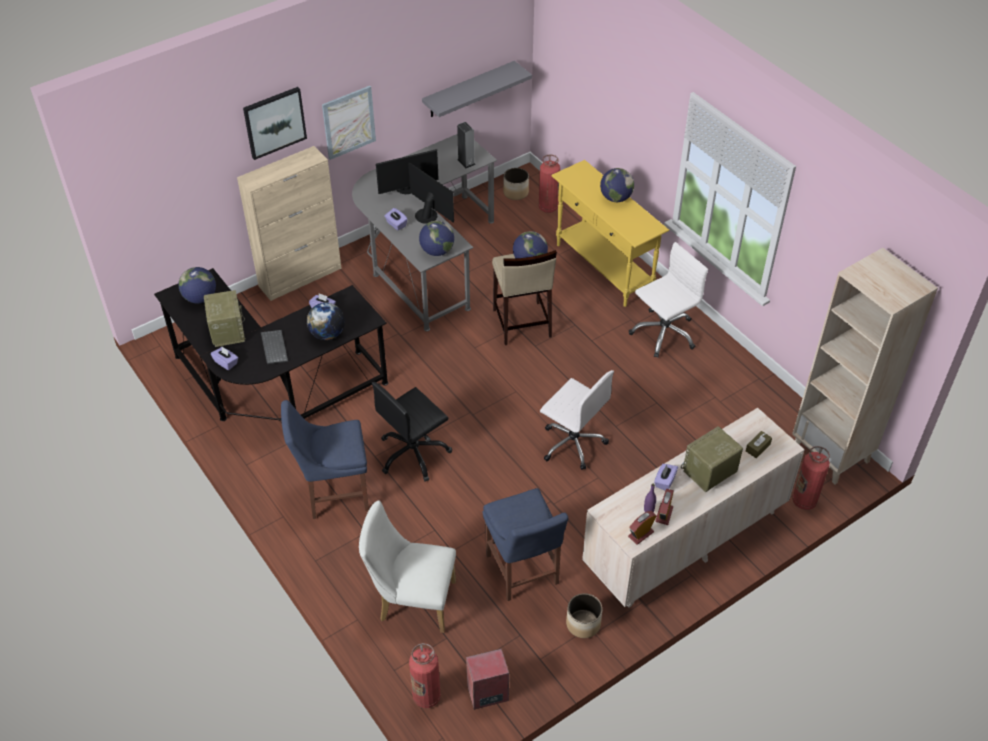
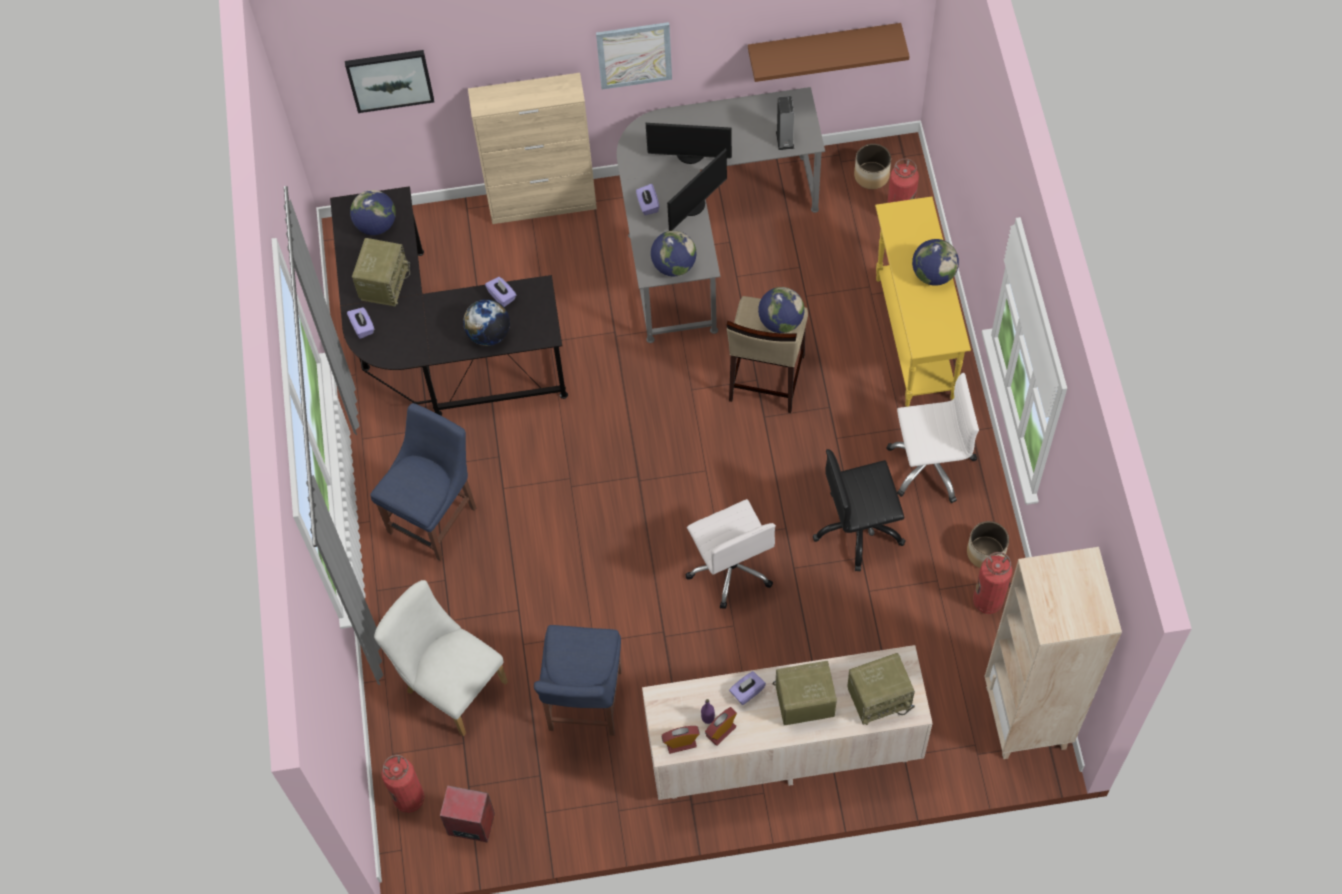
camera: 30 degrees right, 15 degrees up
picture [243,87,307,160] -> picture moved to [345,50,434,113]
keyboard [261,330,288,364] -> none
blue chair [281,400,369,519] -> blue chair turned 105 degrees clockwise [370,403,476,561]
black office chair [372,382,452,482] -> black office chair moved to [813,449,905,571]
monitor [408,163,454,224] -> monitor turned 60 degrees clockwise [667,148,727,231]
grey shelf [422,61,532,117] -> brown shelf [748,23,910,82]
planter [566,593,602,638] -> planter moved to [967,521,1009,568]
brown tissue box [746,431,772,458] -> radio [847,653,915,725]
fire extinguisher [792,446,830,510] -> fire extinguisher moved to [973,552,1012,614]

